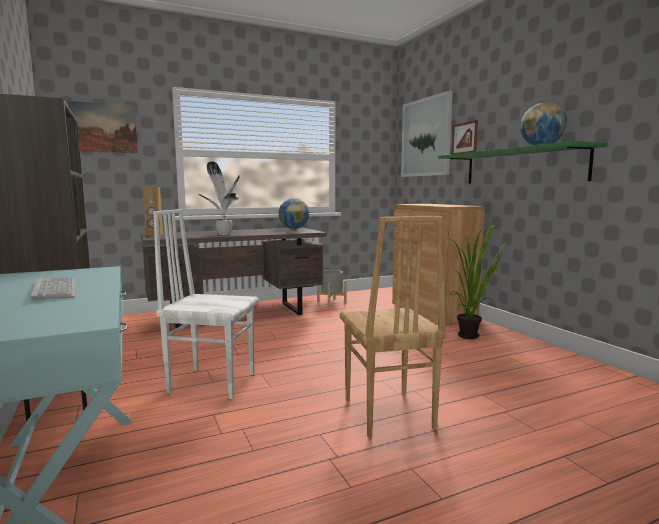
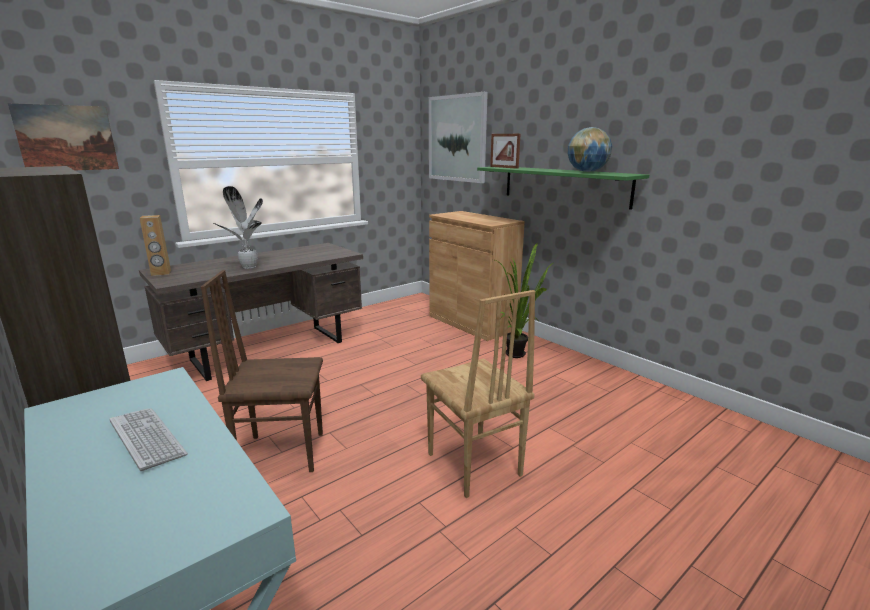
camera: 15 degrees left, 10 degrees up
white chair [153,209,259,399] -> brown chair [201,270,323,472]
globe [279,198,309,229] -> none
grey planter [317,270,347,307] -> none

